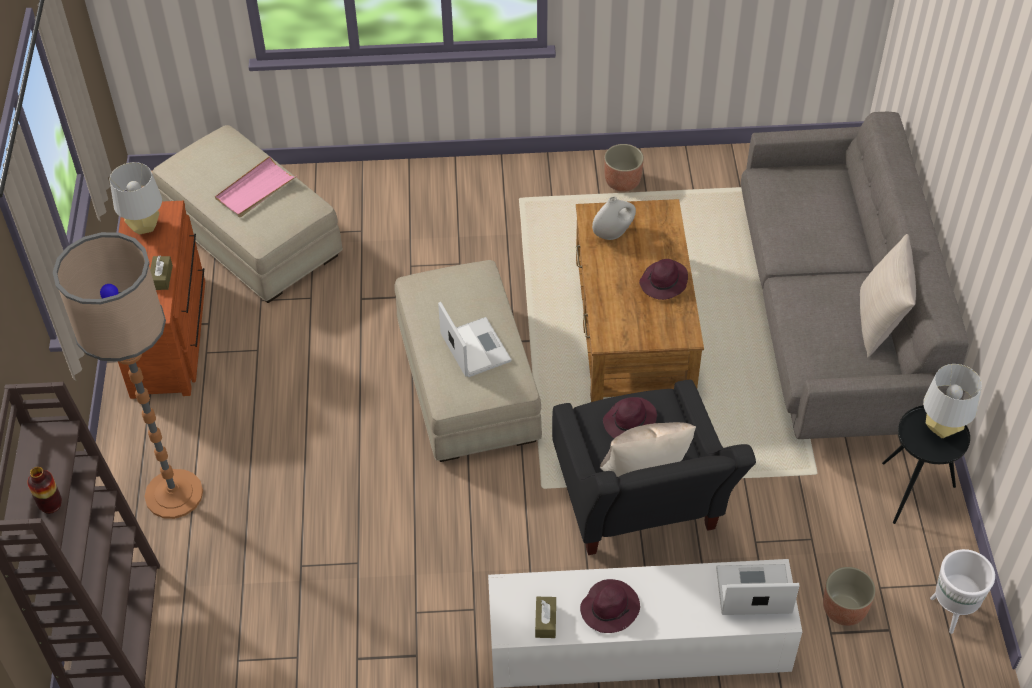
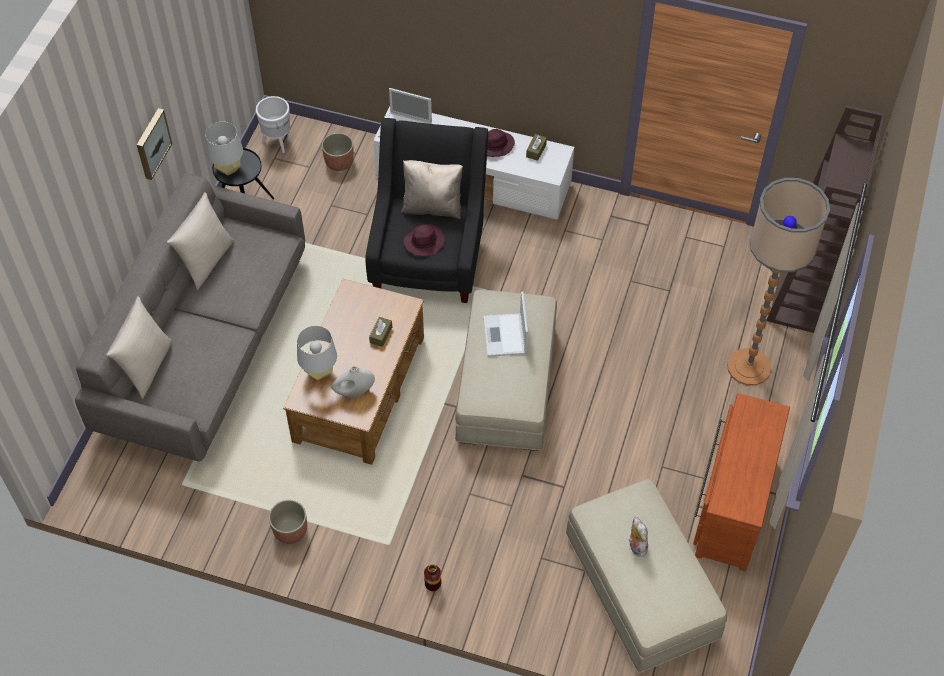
camera: 160 degrees left, 5 degrees up
vase [27,467,62,514] -> vase moved to [424,564,441,591]
grey table lamp [110,162,162,234] -> grey table lamp moved to [297,326,337,380]
brown tissue box [150,255,173,290] -> brown tissue box moved to [369,317,392,347]
pink tray [215,156,297,218] -> plush toy [629,517,648,557]
purple hat [639,259,688,300] -> none
none -> beige pillow [106,296,172,399]
none -> picture [137,108,172,180]

